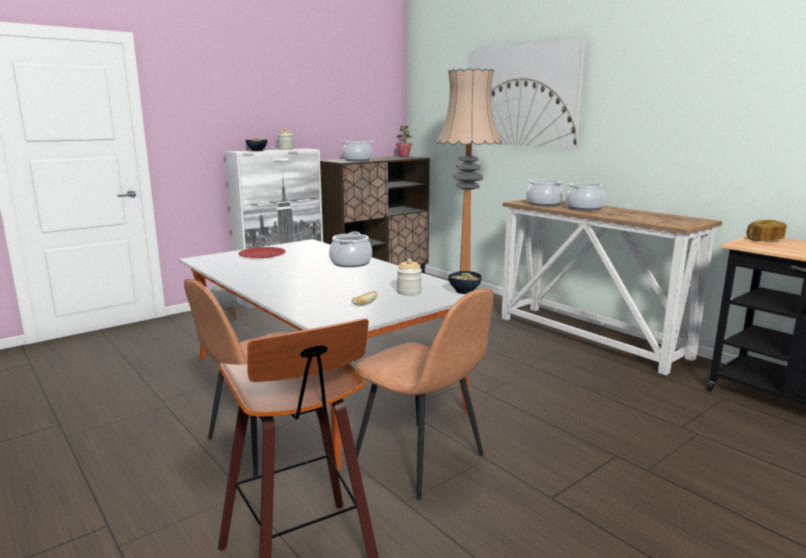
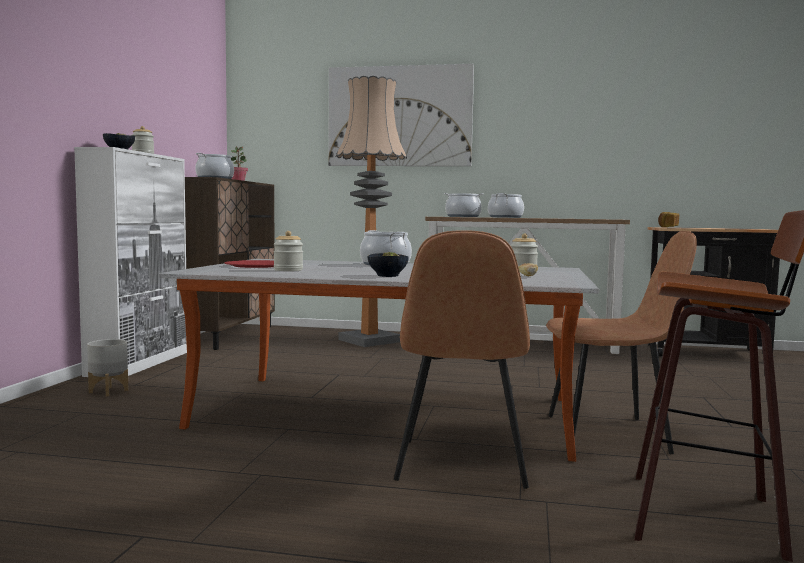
camera: 40 degrees left, 10 degrees down
bowl [448,271,482,294] -> bowl moved to [368,252,409,277]
none -> jar [274,231,303,271]

